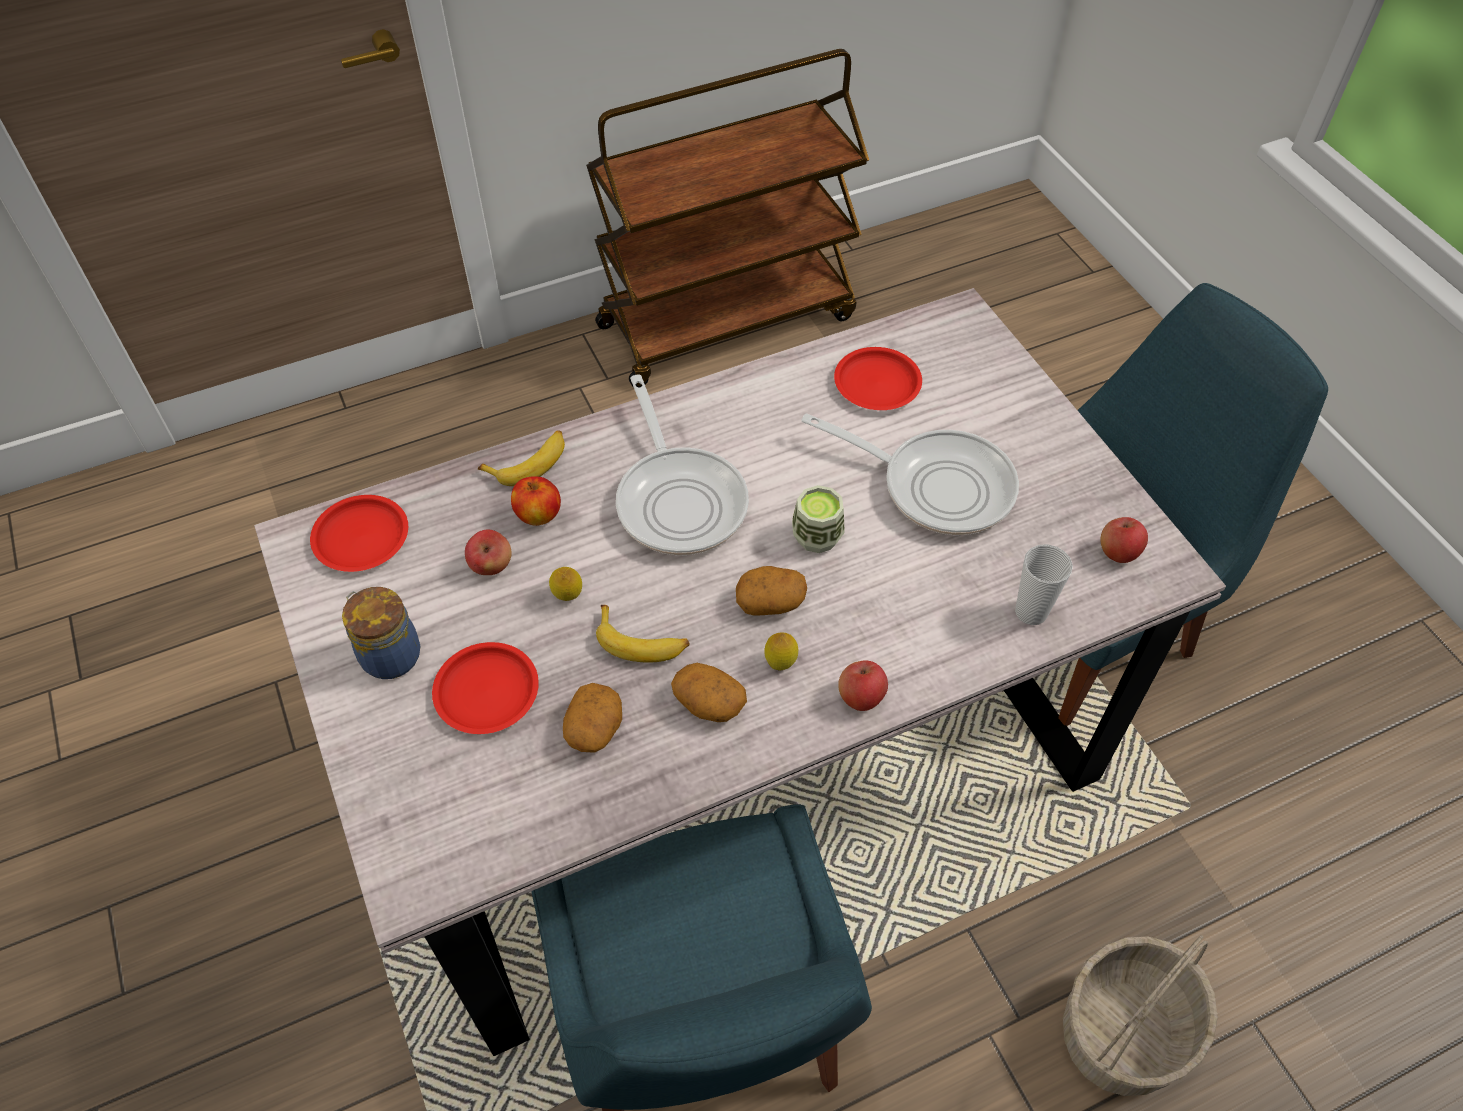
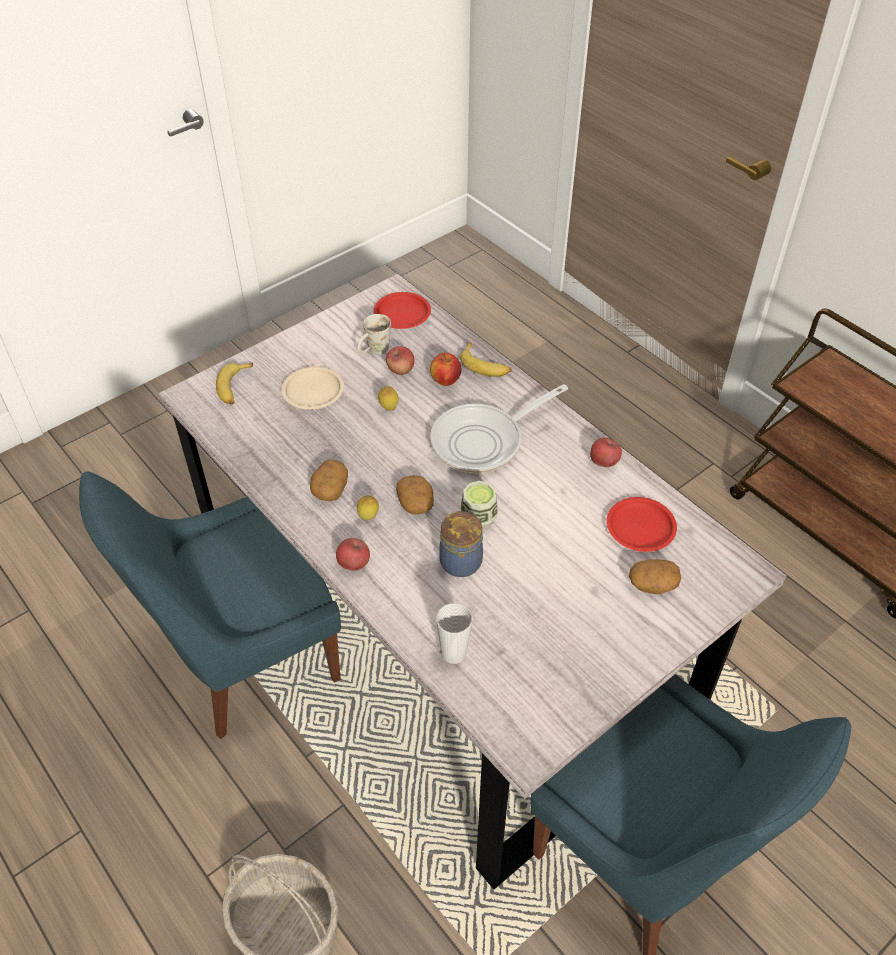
camera: 75 degrees right, 5 degrees down
jar [342,587,420,679] -> jar moved to [439,511,483,577]
red plate [432,642,539,734] -> beige plate [282,366,344,409]
potato [563,683,622,753] -> potato moved to [629,559,681,594]
banana [596,605,690,662] -> banana moved to [216,362,253,405]
frying pan [801,413,1019,535] -> none
apple [1100,517,1148,563] -> apple moved to [590,437,622,467]
none -> white mug [357,314,391,355]

